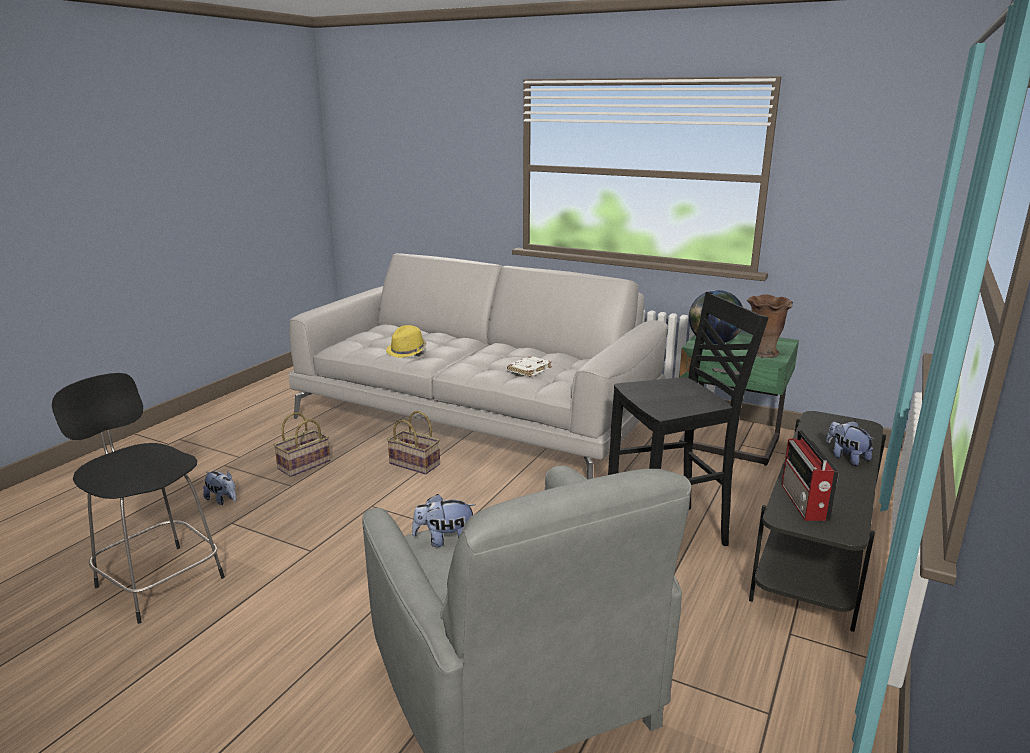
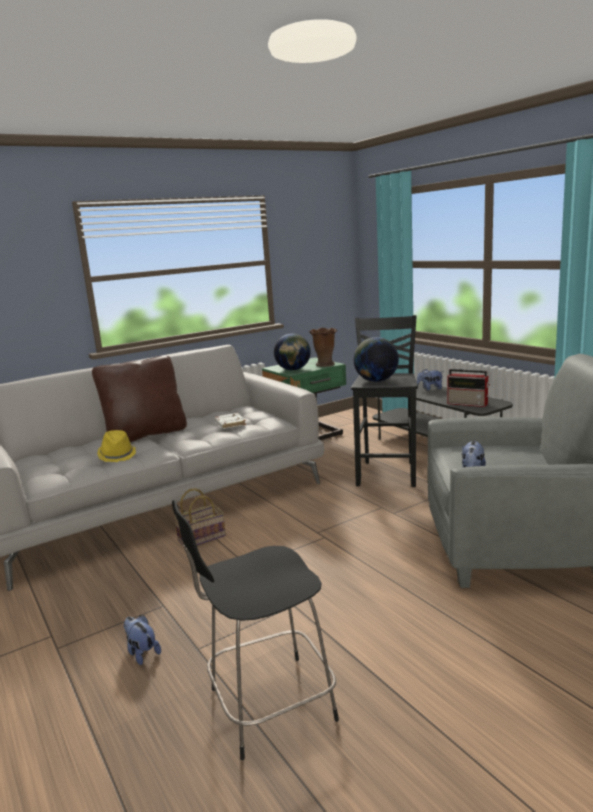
camera: 60 degrees left, 5 degrees down
plush toy [203,471,236,505] -> plush toy turned 105 degrees counterclockwise [124,615,161,665]
basket [274,412,330,477] -> none
none -> brown pillow [92,356,187,442]
none -> globe [354,337,399,382]

